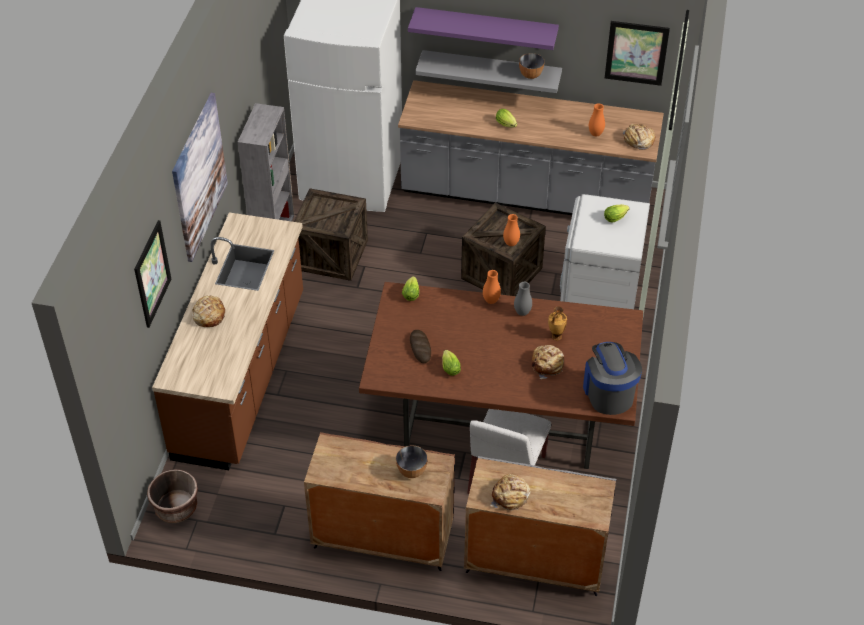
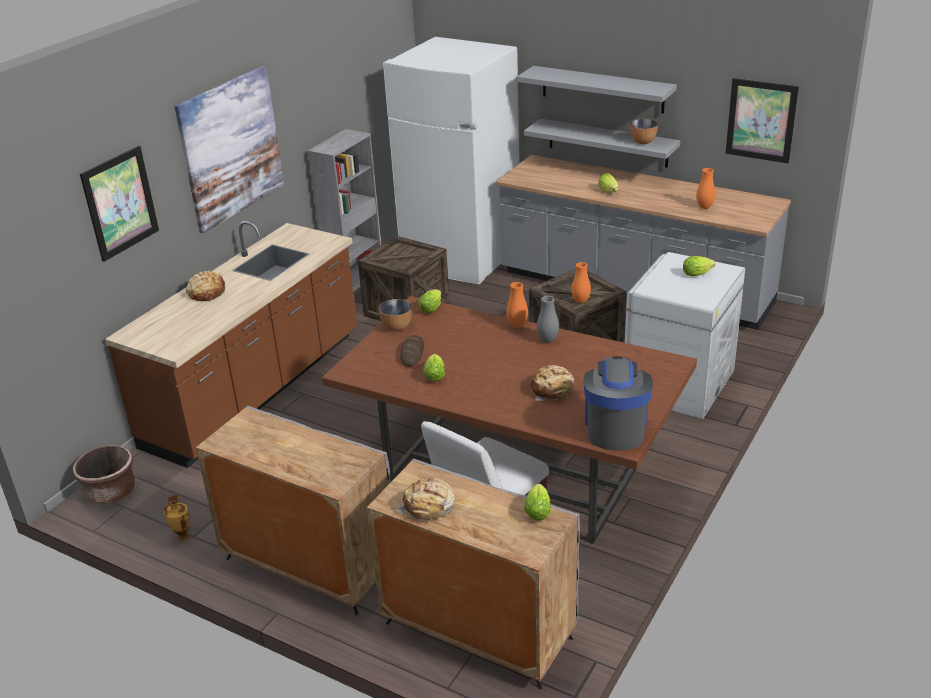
camera: 20 degrees right, 15 degrees down
brown cabinet [304,432,455,571] -> grey cabinet [196,406,390,615]
bowl [396,445,428,478] -> bowl moved to [379,299,412,331]
purple shelf [408,7,559,50] -> grey shelf [516,66,677,114]
vase [548,306,567,340] -> vase moved to [164,495,190,540]
bread [623,124,655,150] -> none
none -> lettuce [524,484,551,521]

